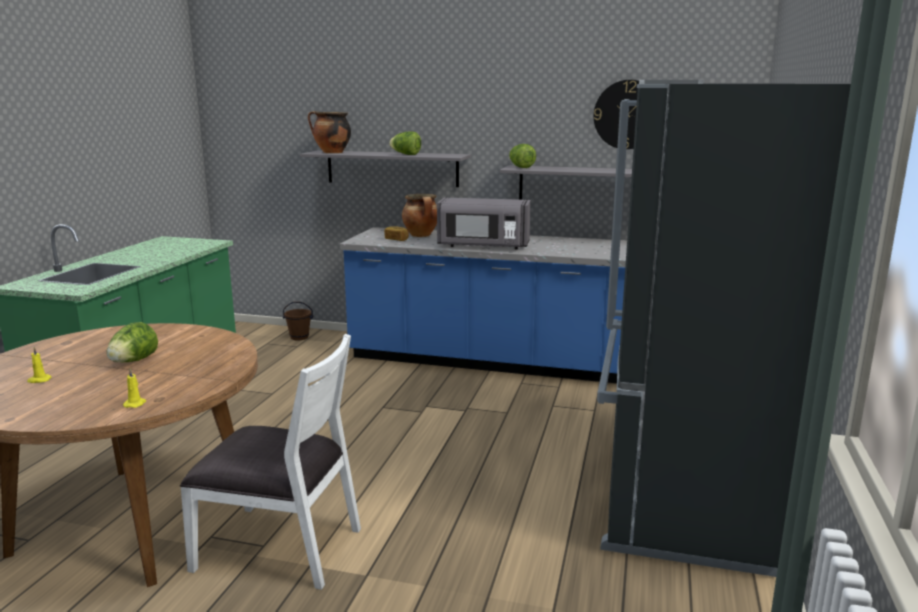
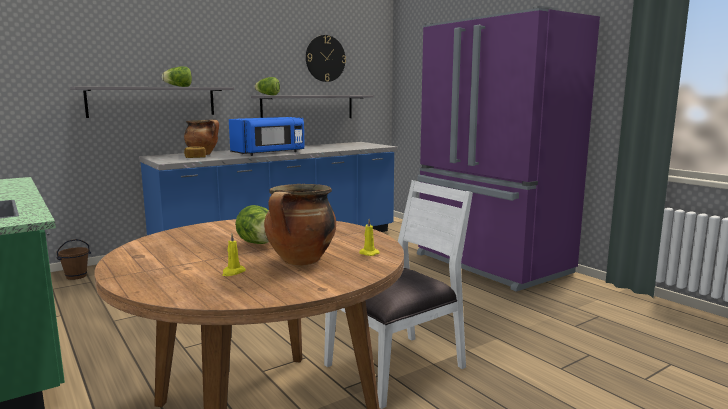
camera: 50 degrees left, 5 degrees down
cooking pot [308,111,351,153] -> cooking pot moved to [264,184,336,266]
grey microwave [437,198,531,249] -> blue microwave [229,117,305,156]
black fridge [597,80,851,577] -> purple fridge [417,6,600,292]

